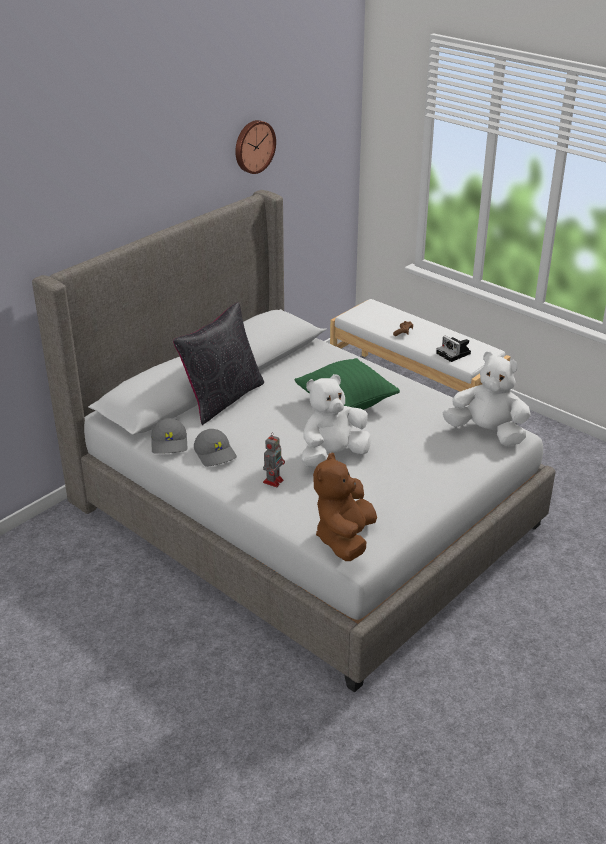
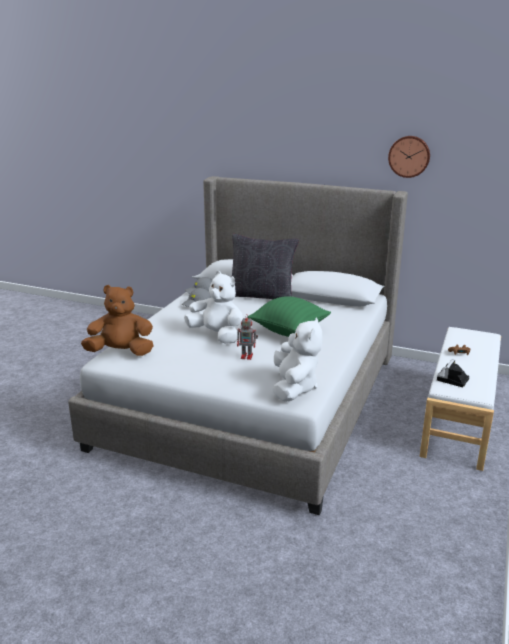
camera: 70 degrees right, 10 degrees down
toy robot [263,432,285,487] -> toy robot moved to [237,314,258,360]

